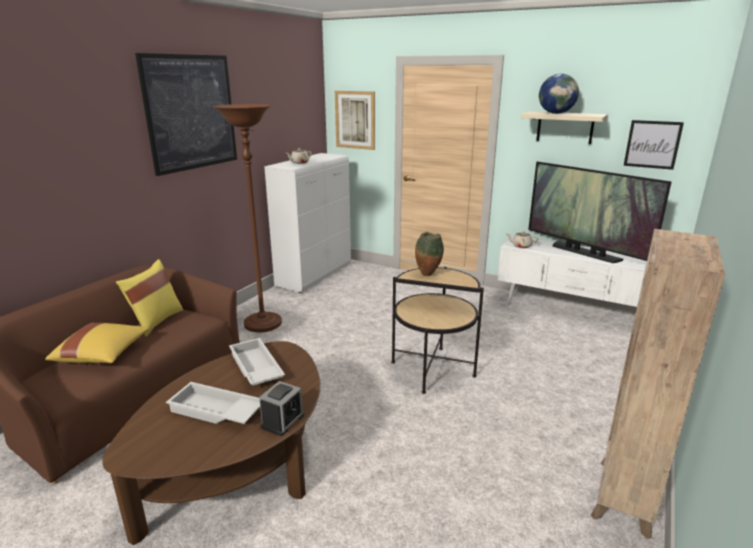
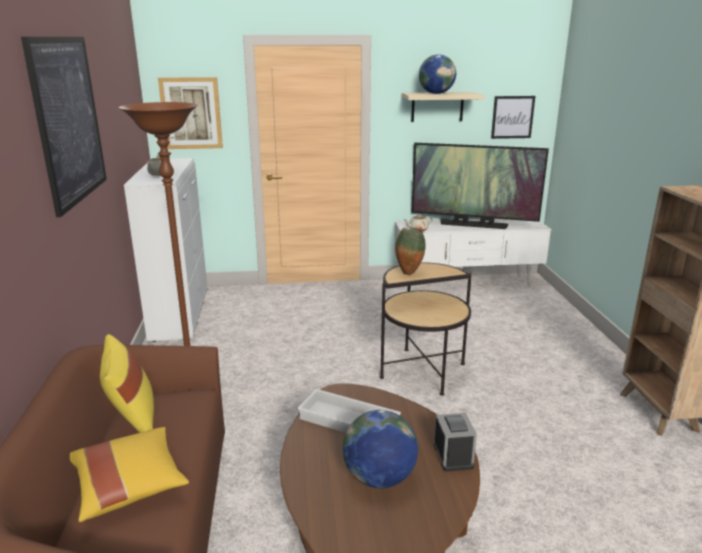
camera: 35 degrees left, 0 degrees up
white tray [166,382,260,424] -> globe [343,410,418,488]

